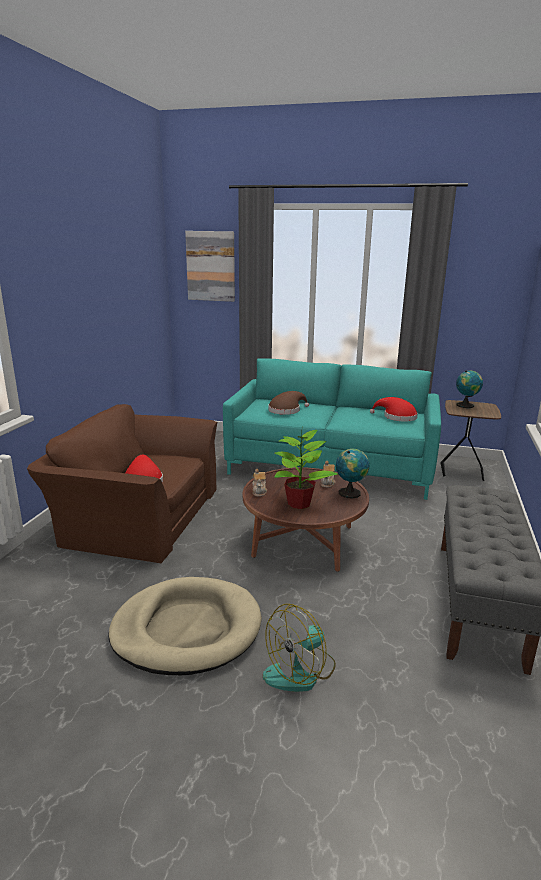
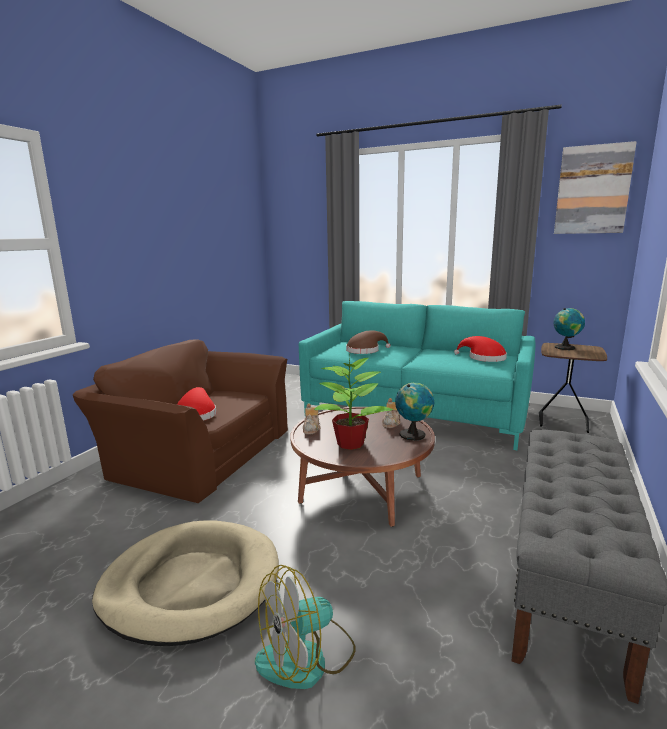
camera: 10 degrees right, 5 degrees down
picture [185,231,235,302] -> picture moved to [554,141,637,234]

